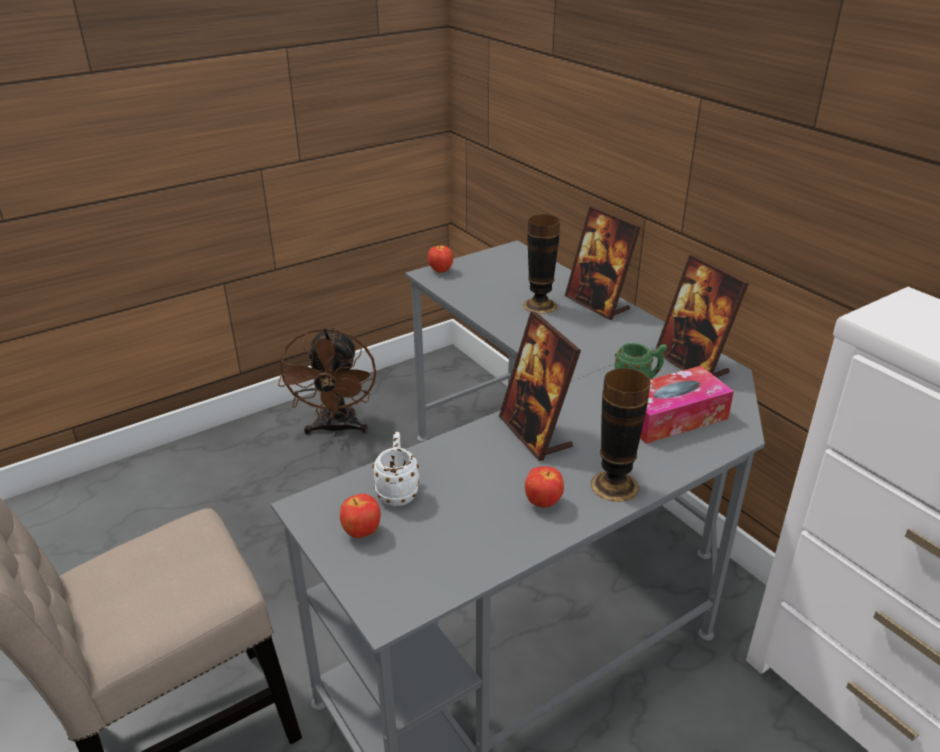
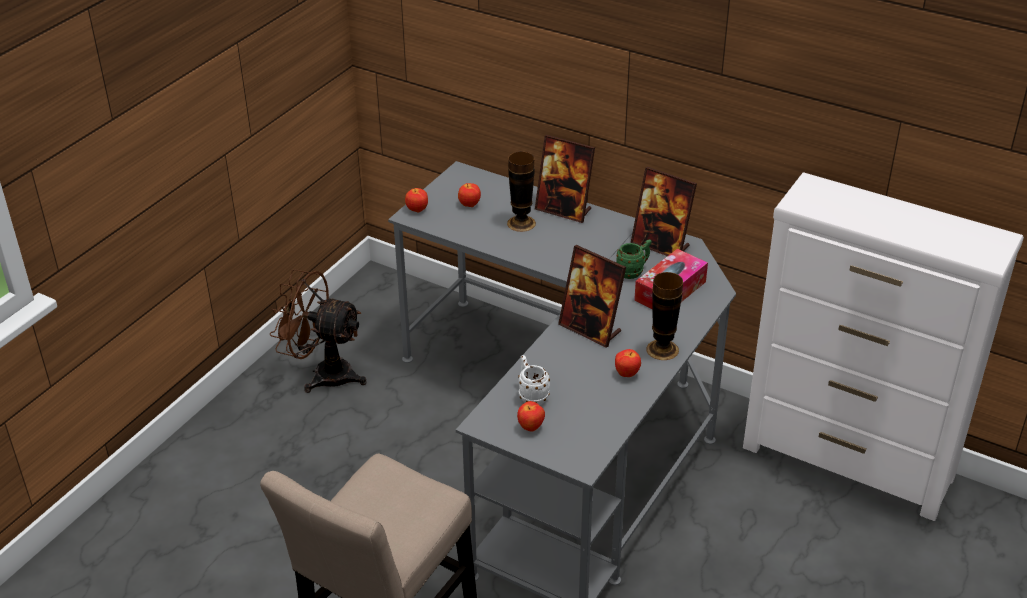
camera: 25 degrees left, 5 degrees up
brown fan [278,327,376,437] -> brown fan turned 135 degrees clockwise [270,269,367,393]
none -> apple [458,183,481,207]

